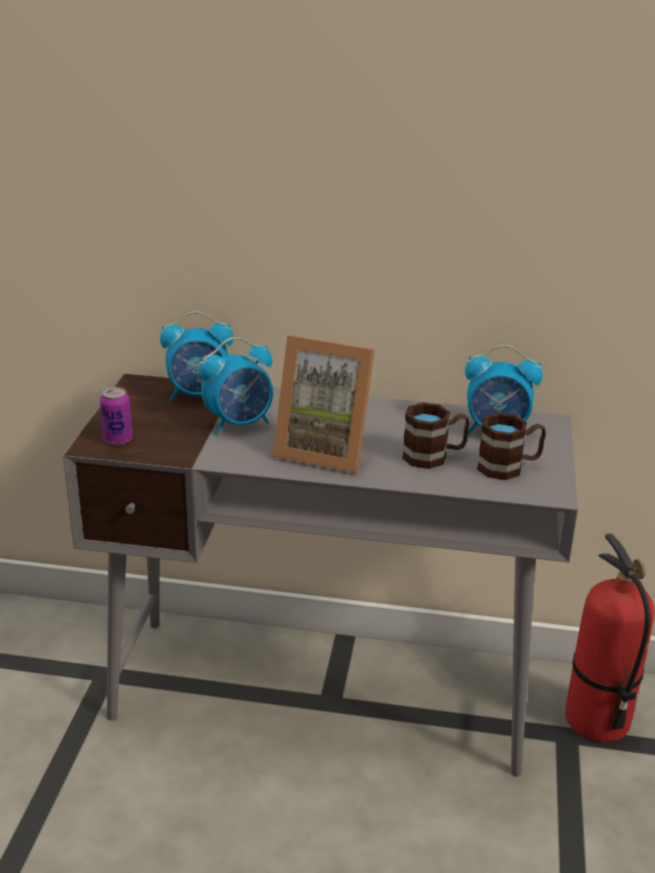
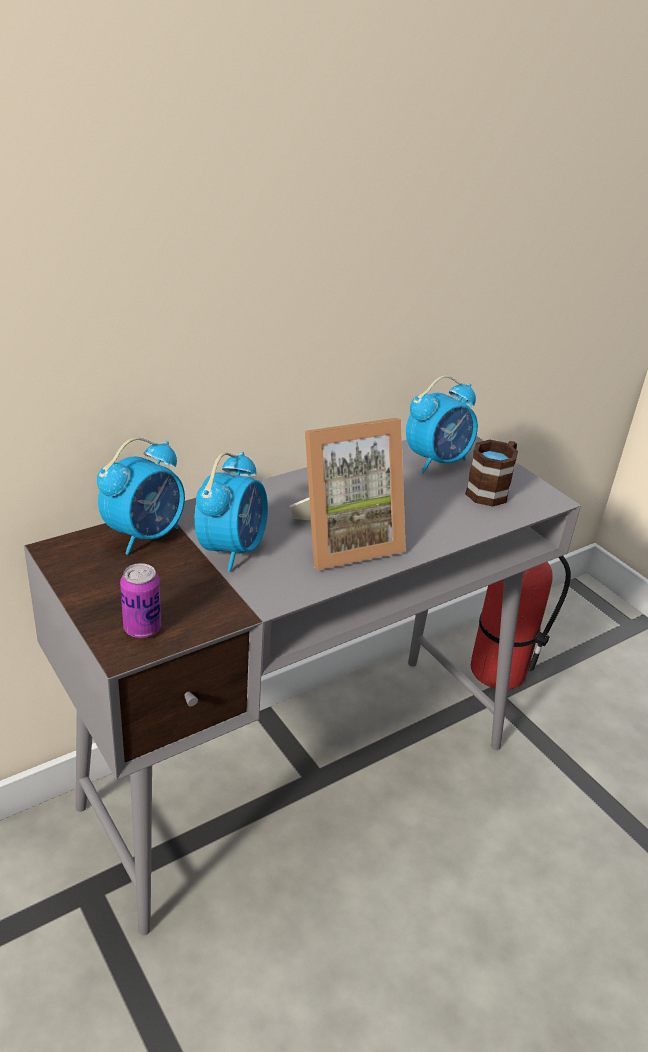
camera: 45 degrees left, 5 degrees up
brown mug [402,402,470,469] -> none

